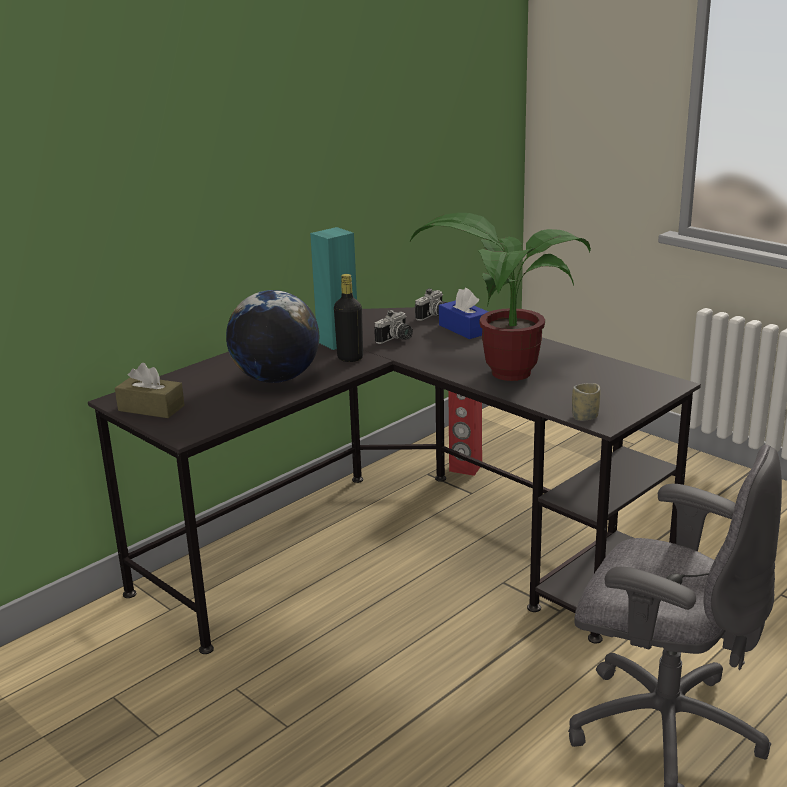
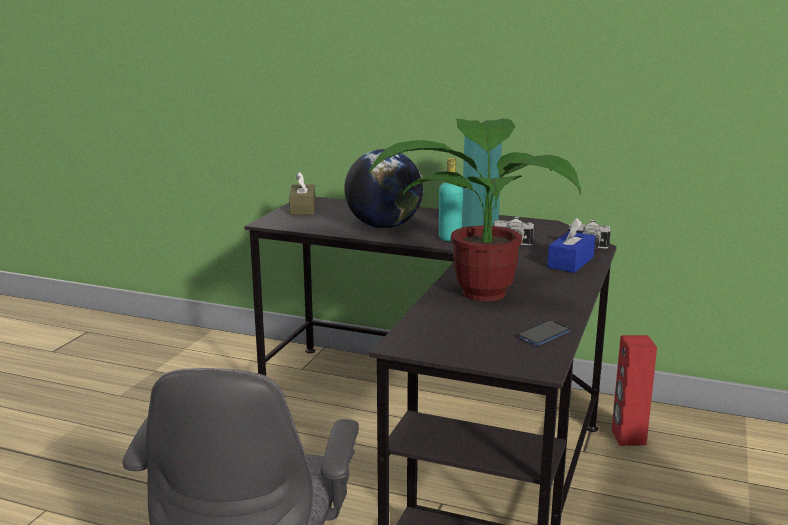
camera: 65 degrees right, 5 degrees down
black bottle [334,274,363,362] -> turquoise bottle [439,158,463,241]
cup [572,383,600,421] -> none
none -> phone [517,320,570,346]

